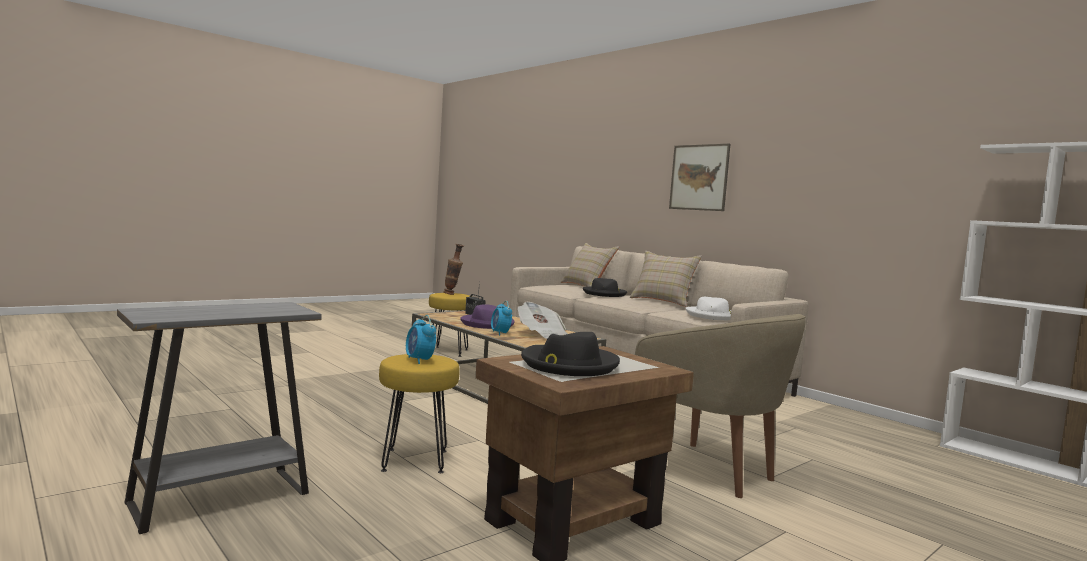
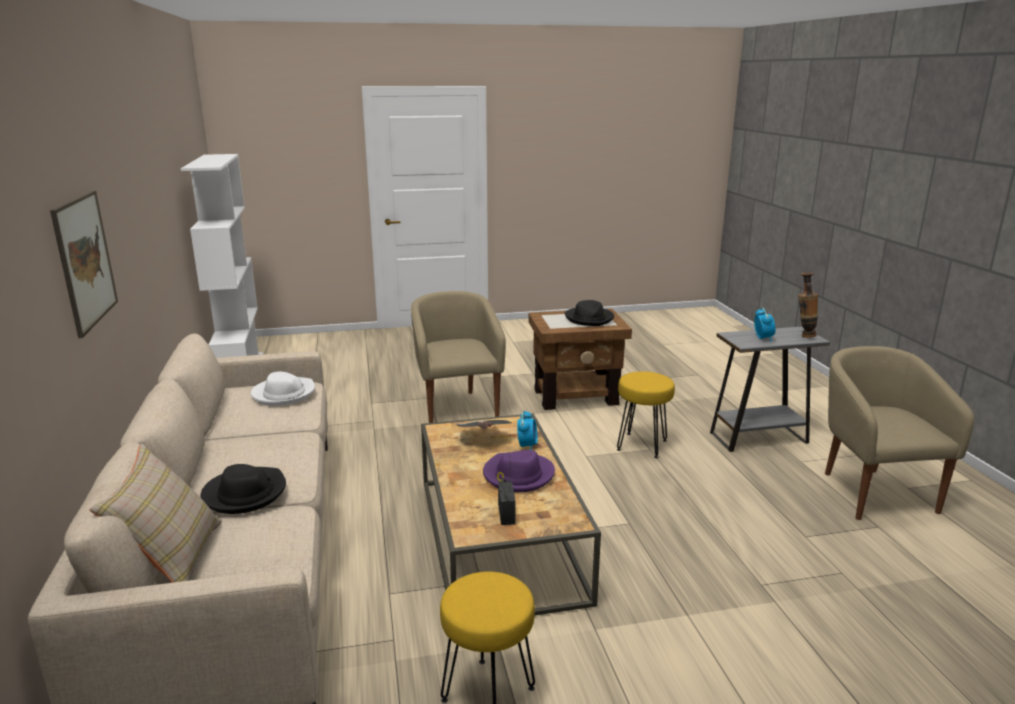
camera: 150 degrees left, 15 degrees up
alarm clock [406,315,436,364] -> alarm clock moved to [754,307,776,342]
vase [443,244,464,295] -> vase moved to [798,273,819,338]
beige pillow [630,251,702,307] -> none
none -> beige armchair [825,346,974,520]

